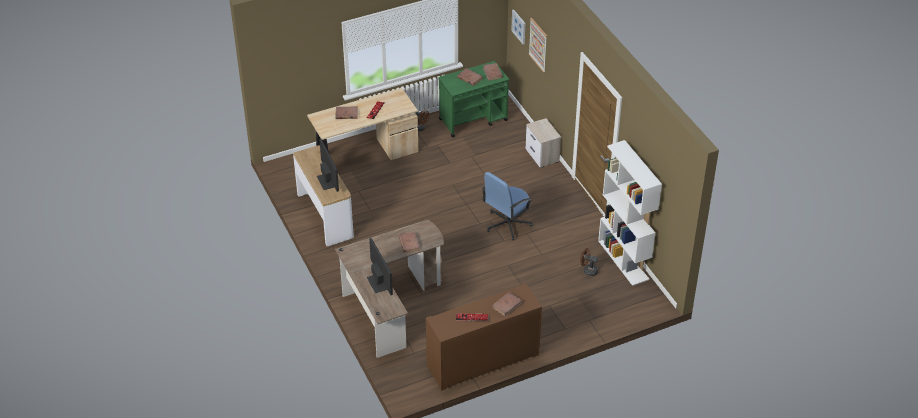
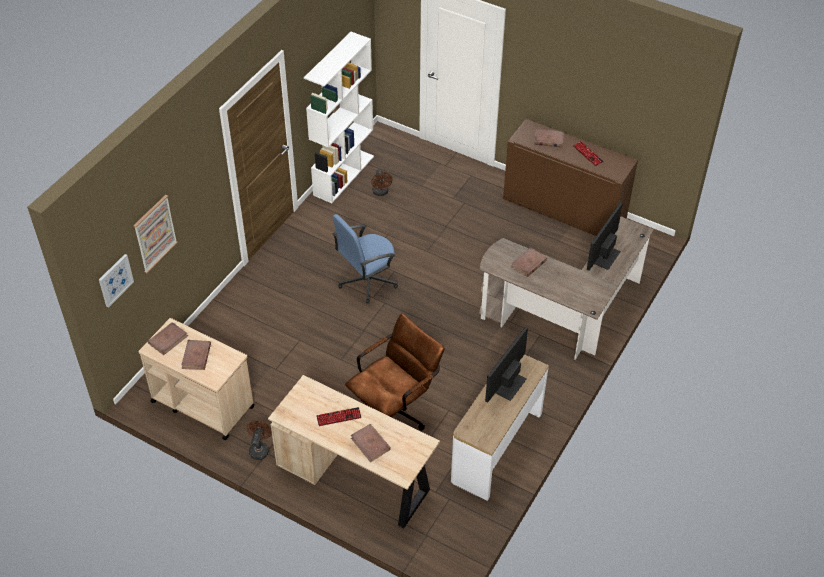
camera: 125 degrees left, 5 degrees up
green cart [438,61,509,137] -> beige cart [138,318,255,440]
blue office chair [482,172,533,240] -> blue office chair turned 135 degrees clockwise [333,214,398,304]
nightstand [526,118,561,168] -> none
none -> brown office chair [345,314,445,431]

